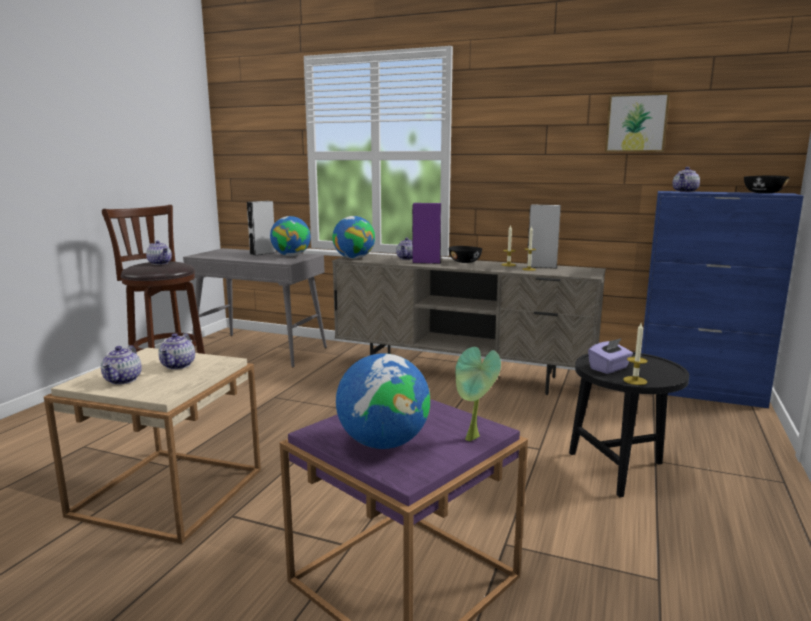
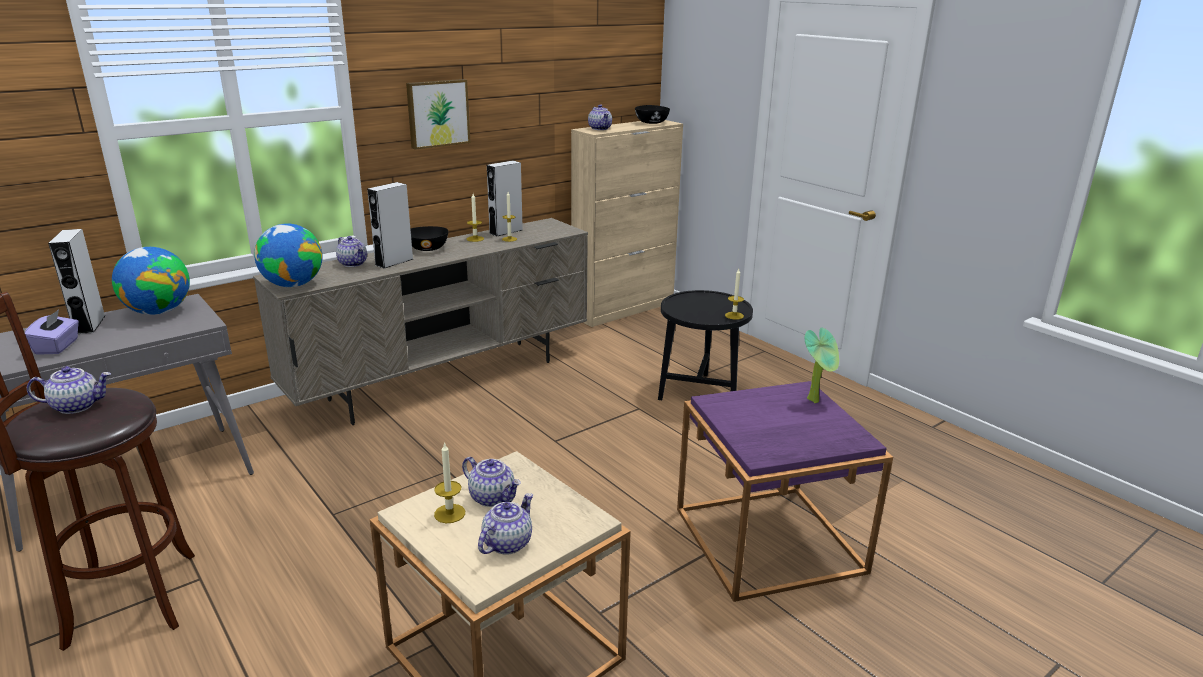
camera: 60 degrees left, 10 degrees up
teapot [101,345,142,384] -> teapot turned 90 degrees counterclockwise [478,493,533,555]
globe [336,353,430,449] -> none
purple speaker [412,203,442,264] -> grey speaker [367,182,413,269]
purple tissue box [588,338,633,374] -> purple tissue box moved to [25,310,79,355]
picture [605,93,670,152] -> picture moved to [406,79,470,150]
blue cabinet [641,191,804,408] -> beige cabinet [571,120,683,327]
none -> candle [434,442,465,523]

